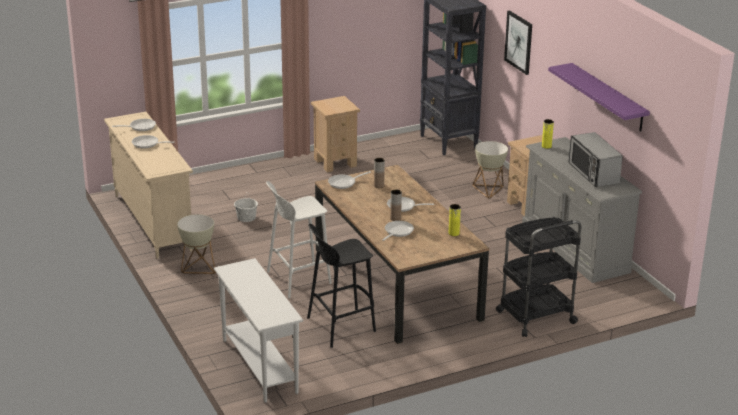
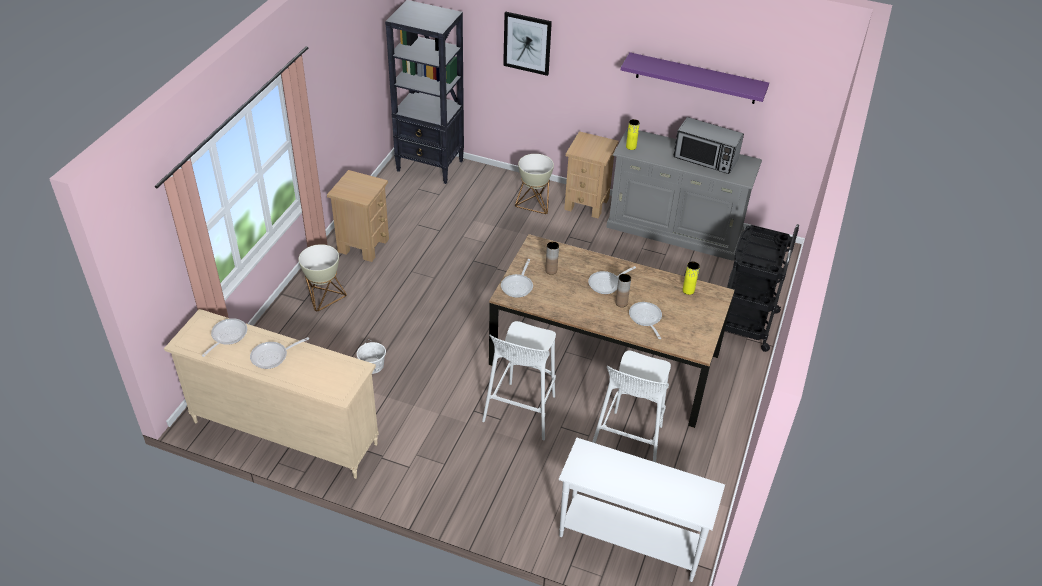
camera: 45 degrees left, 15 degrees up
planter [177,214,216,274] -> planter moved to [298,244,347,311]
black stool [307,224,376,348] -> white stool [592,351,671,462]

